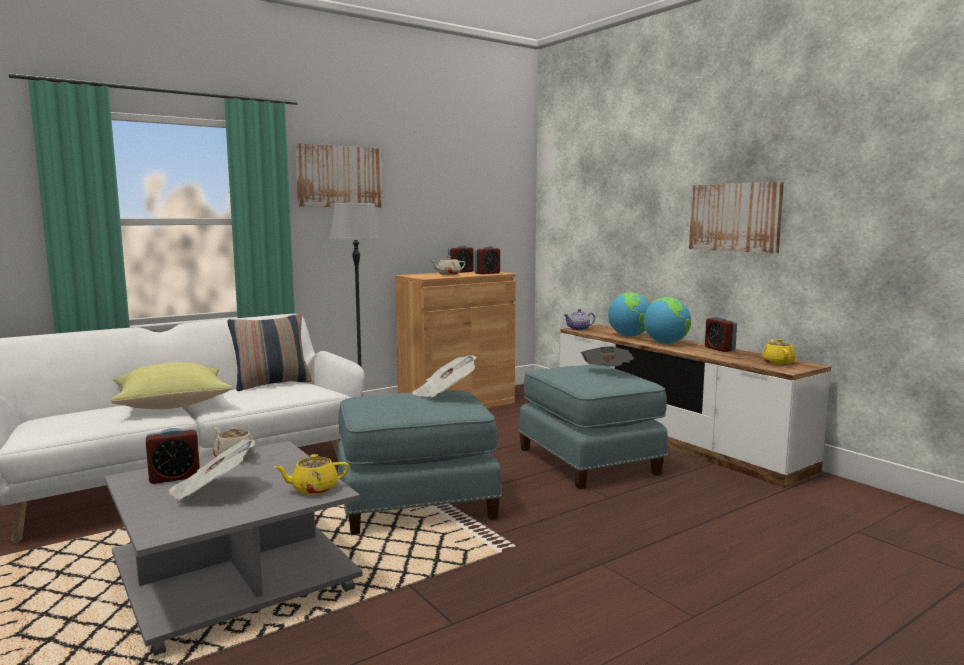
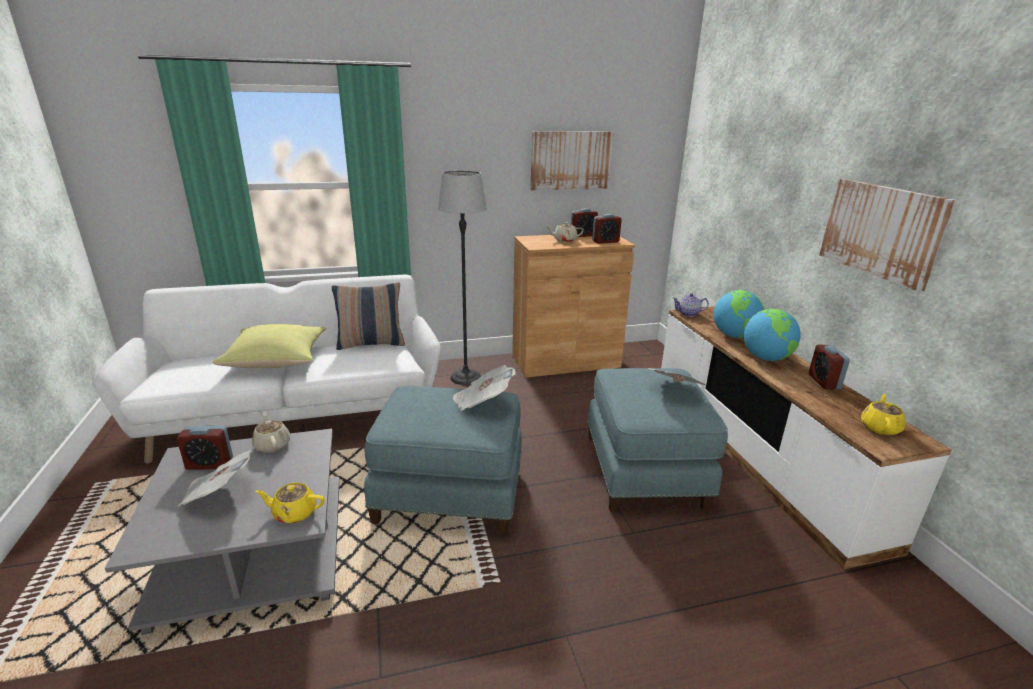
camera: 20 degrees right, 15 degrees up
picture [295,143,383,207] -> picture moved to [530,131,613,190]

